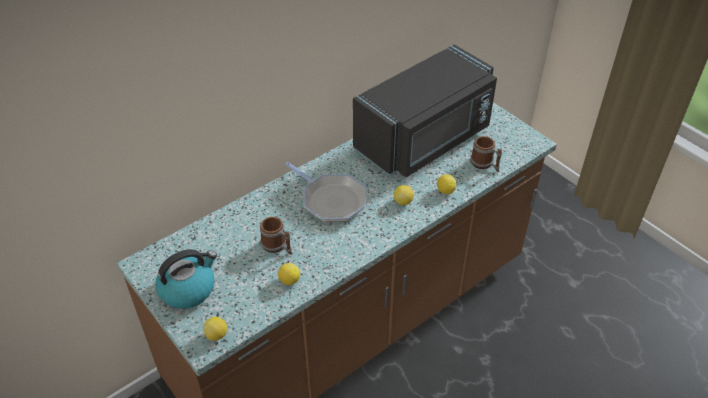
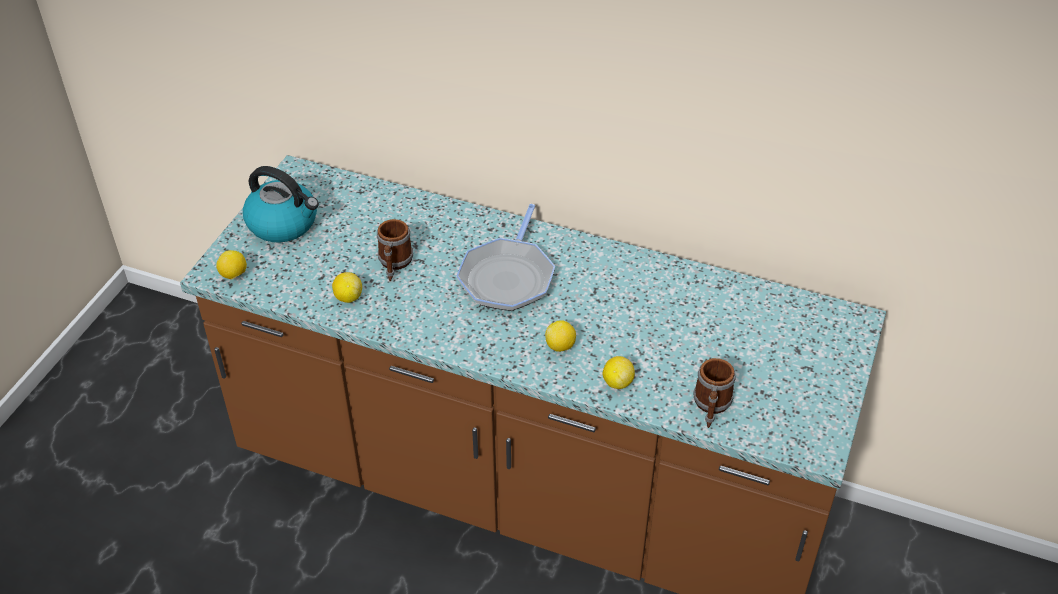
camera: 60 degrees right, 0 degrees up
black microwave [353,44,497,177] -> none

